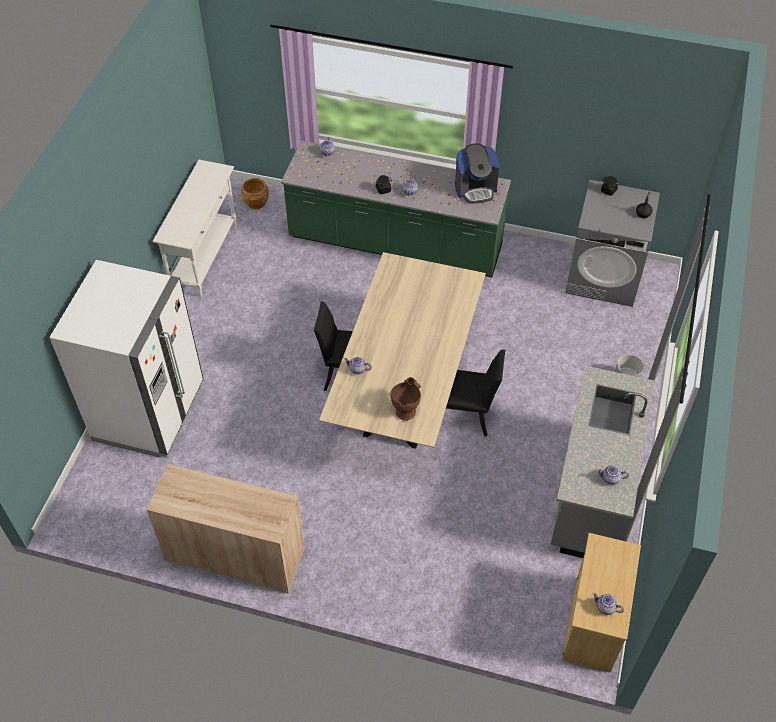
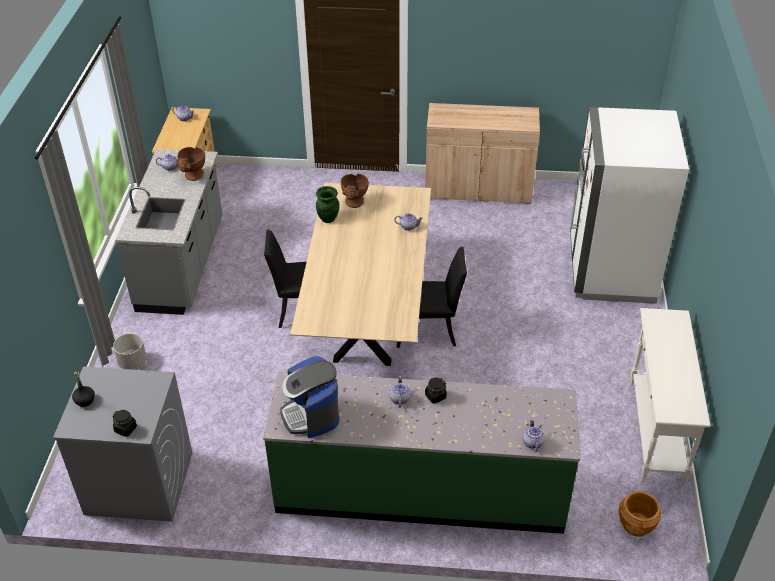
camera: 170 degrees right, 10 degrees down
coffee machine [455,143,500,204] -> coffee machine turned 90 degrees counterclockwise [280,356,339,438]
none -> brown vase [176,147,205,181]
none -> green vase [316,186,339,223]

